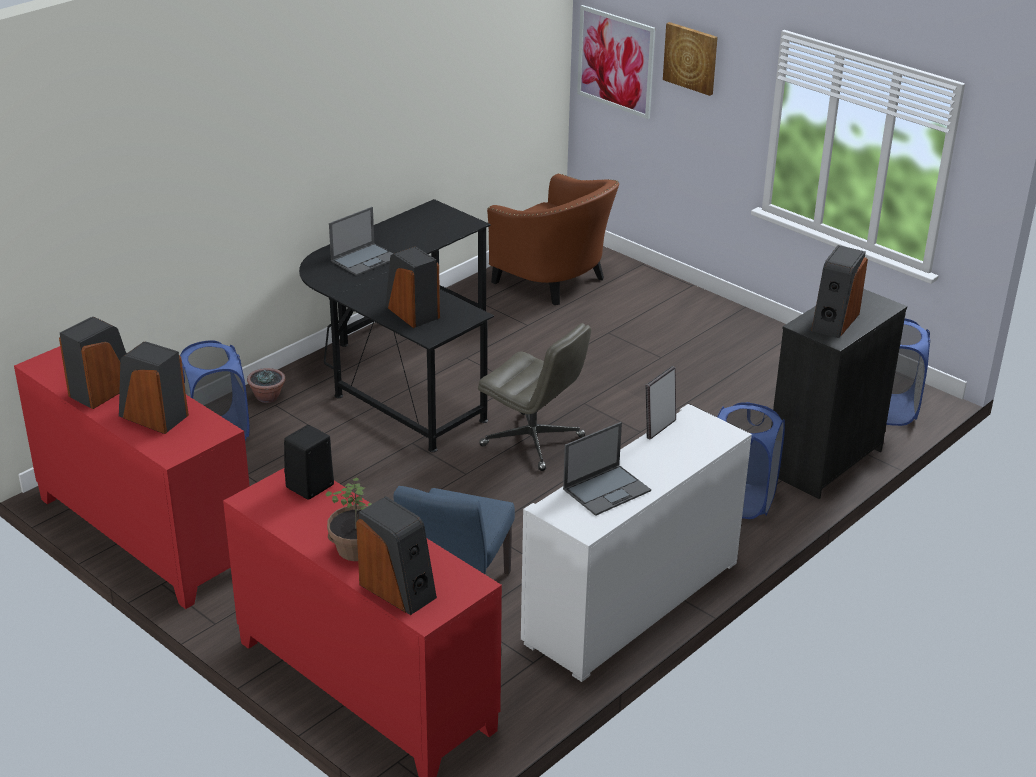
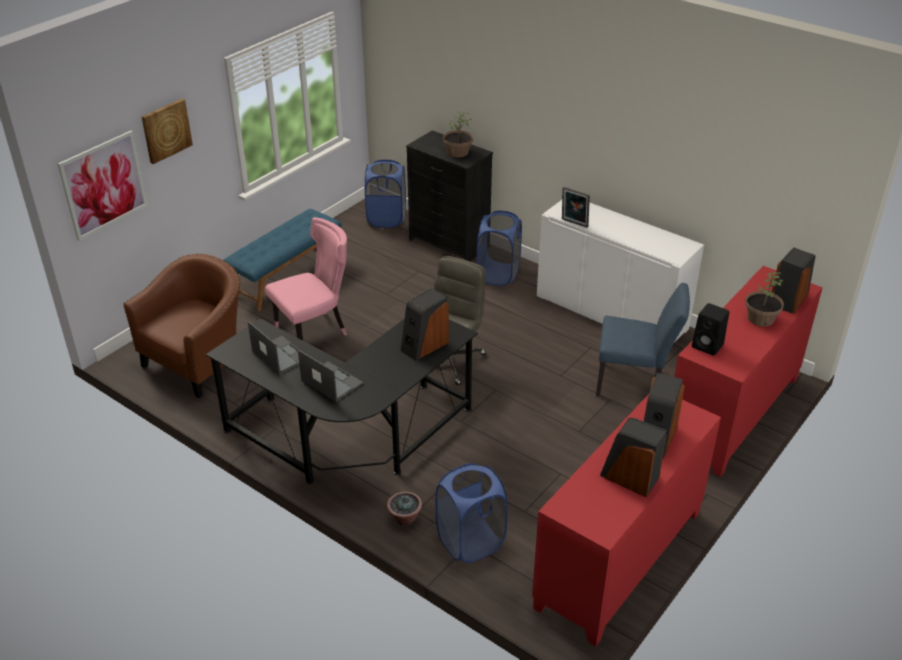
camera: 95 degrees left, 5 degrees up
laptop [563,422,651,516] -> laptop moved to [248,321,299,375]
speaker [811,245,868,338] -> potted plant [443,111,473,157]
none -> blue bench [223,209,342,311]
none -> pink chair [265,217,347,341]

